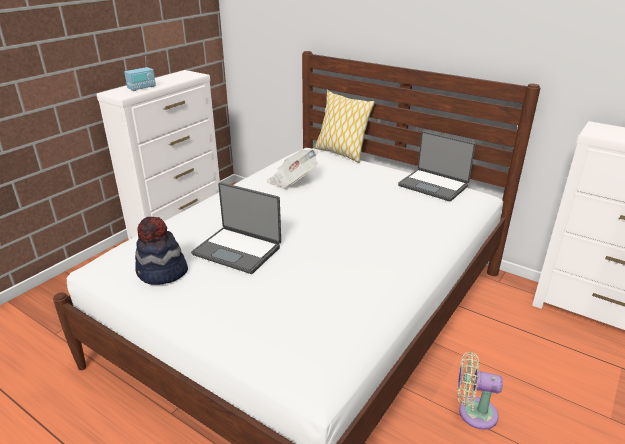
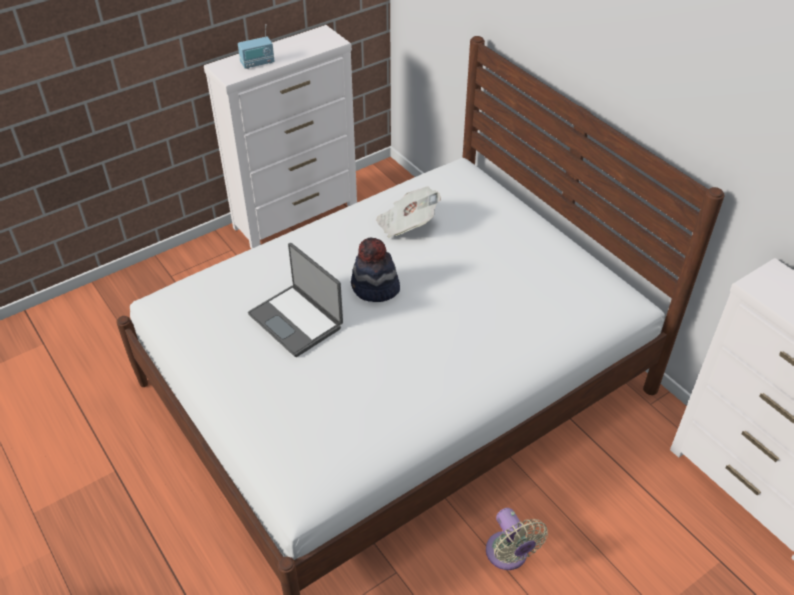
camera: 20 degrees right, 15 degrees up
hat [135,217,188,285] -> hat moved to [351,237,400,302]
pillow [315,91,375,163] -> none
laptop [398,131,476,201] -> none
beige fan [457,352,503,430] -> beige fan turned 150 degrees counterclockwise [486,508,548,570]

